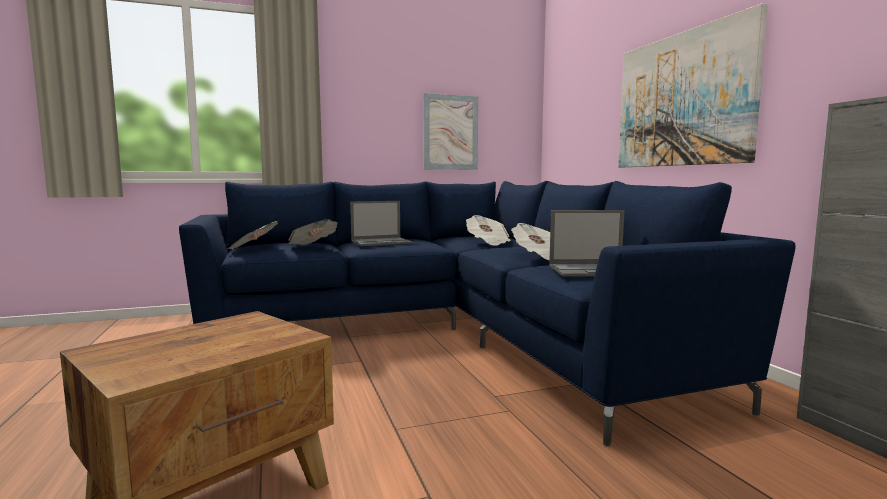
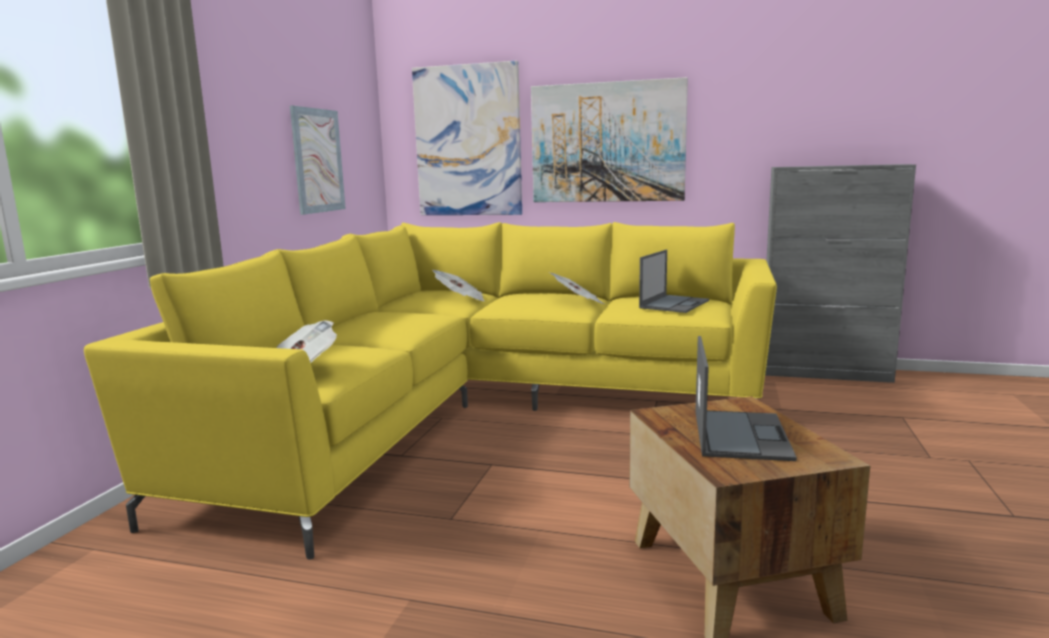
camera: 55 degrees left, 5 degrees up
blue sofa [179,181,796,446] -> yellow sofa [84,222,777,560]
newspaper [288,219,338,245] -> none
laptop [350,201,413,246] -> laptop moved to [695,336,797,461]
none -> picture [412,61,522,215]

